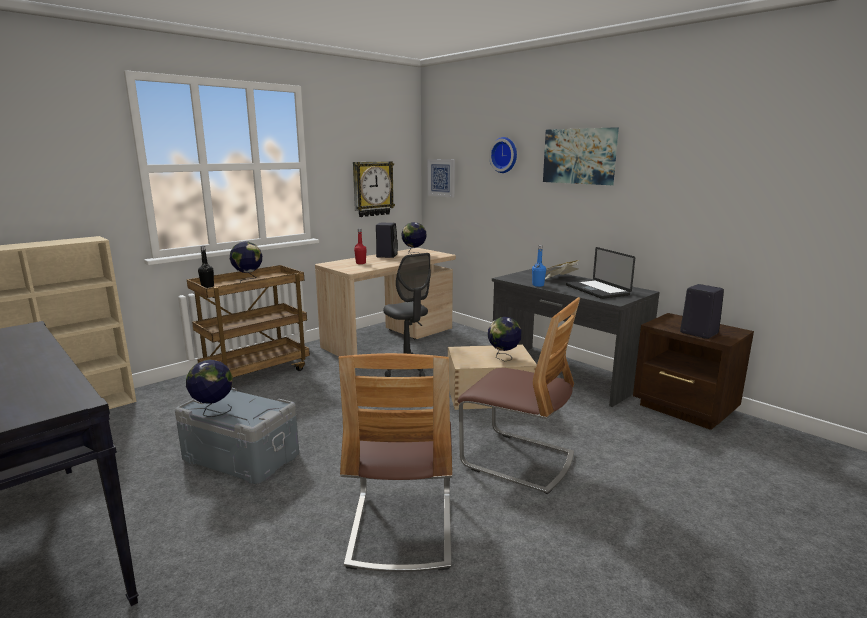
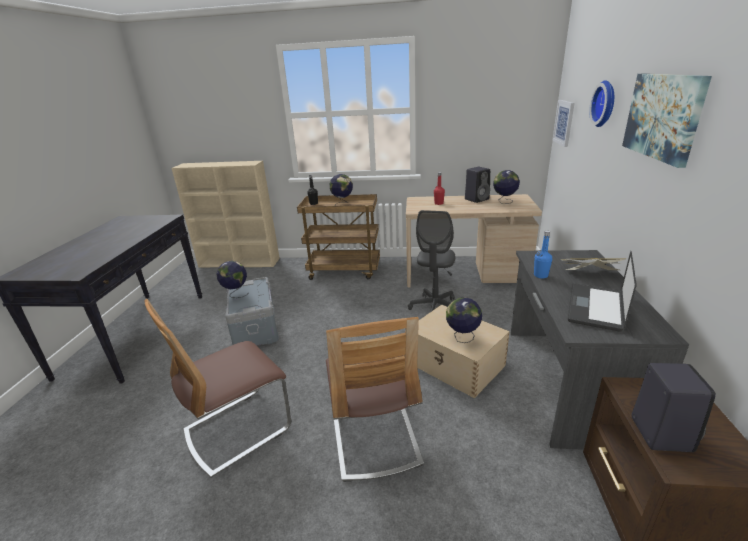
camera: 50 degrees right, 10 degrees up
wall clock [353,161,395,217] -> none

